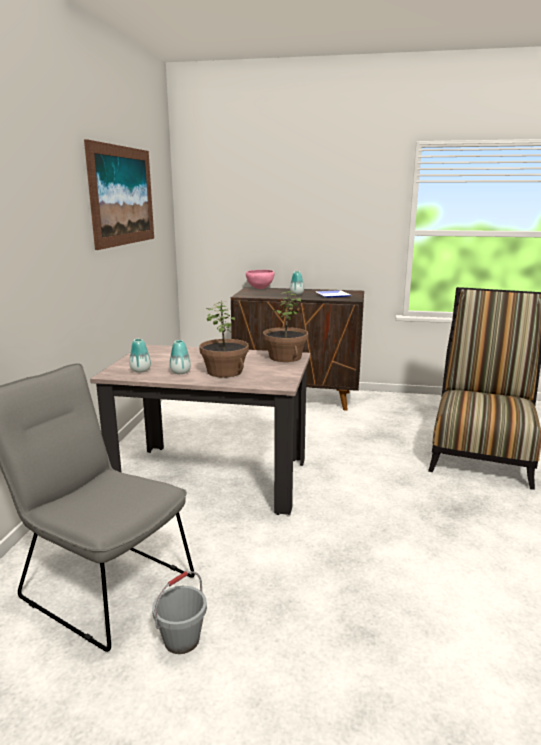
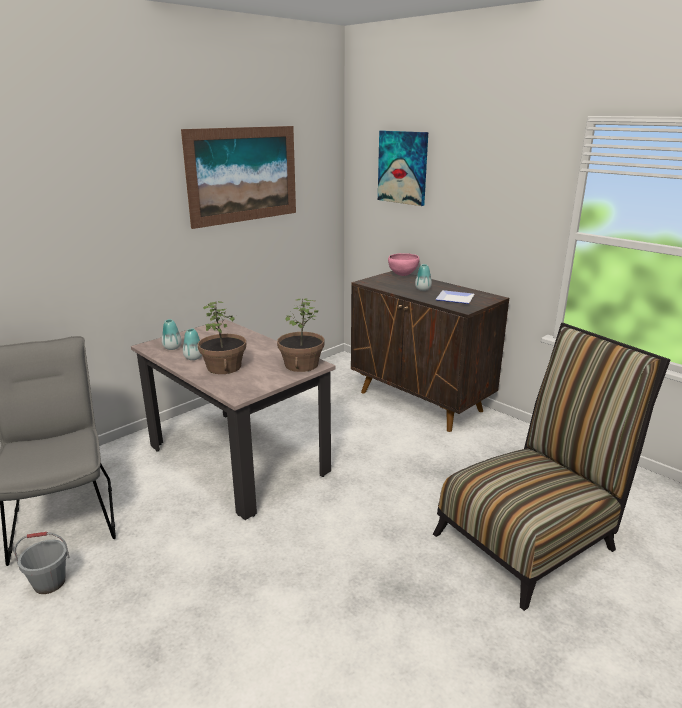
camera: 35 degrees right, 5 degrees up
none -> picture [378,131,428,206]

